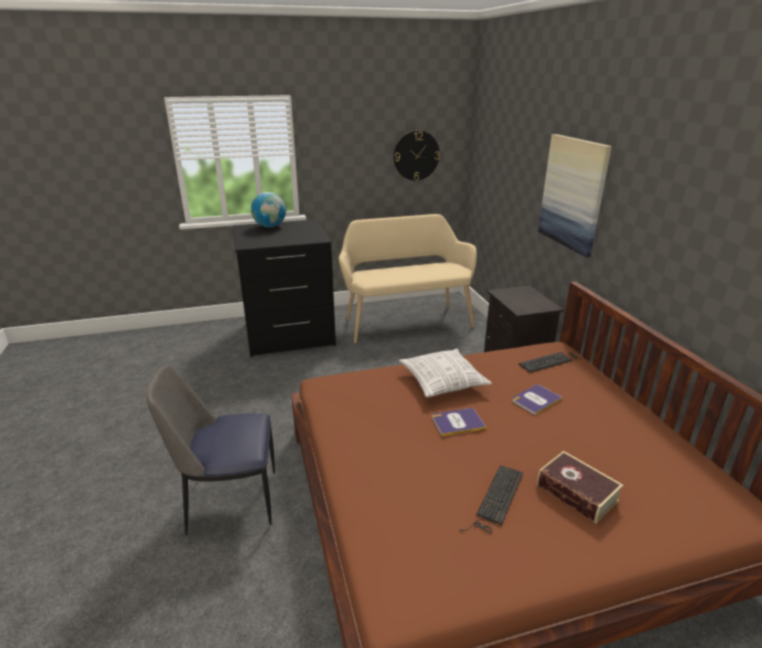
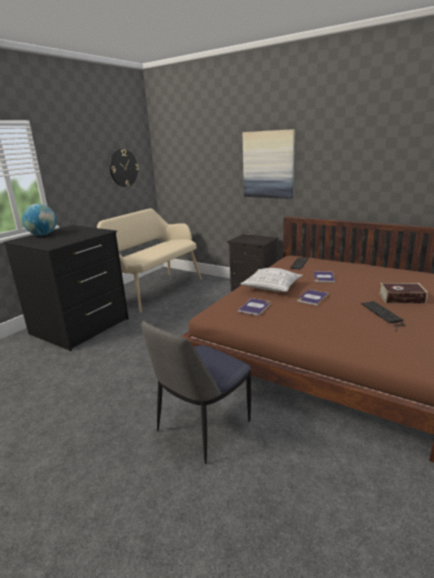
camera: 40 degrees left, 5 degrees down
none -> book [238,298,271,315]

